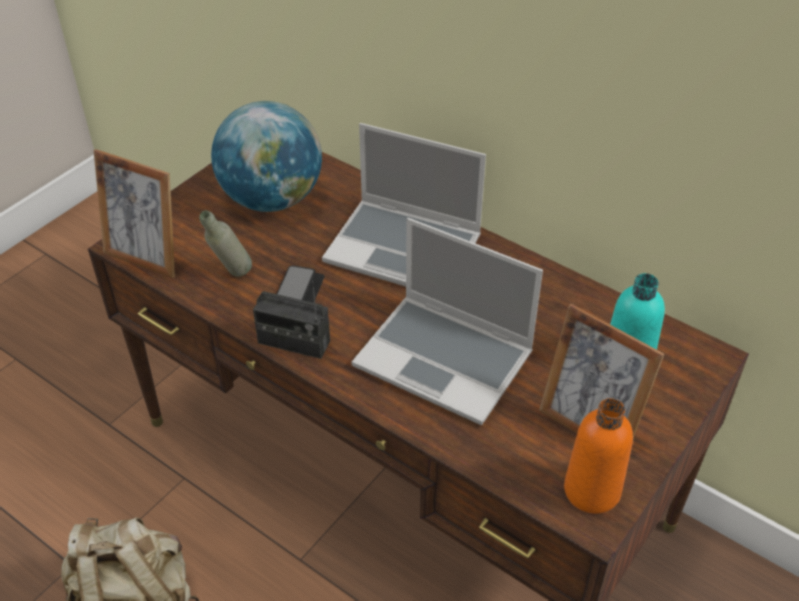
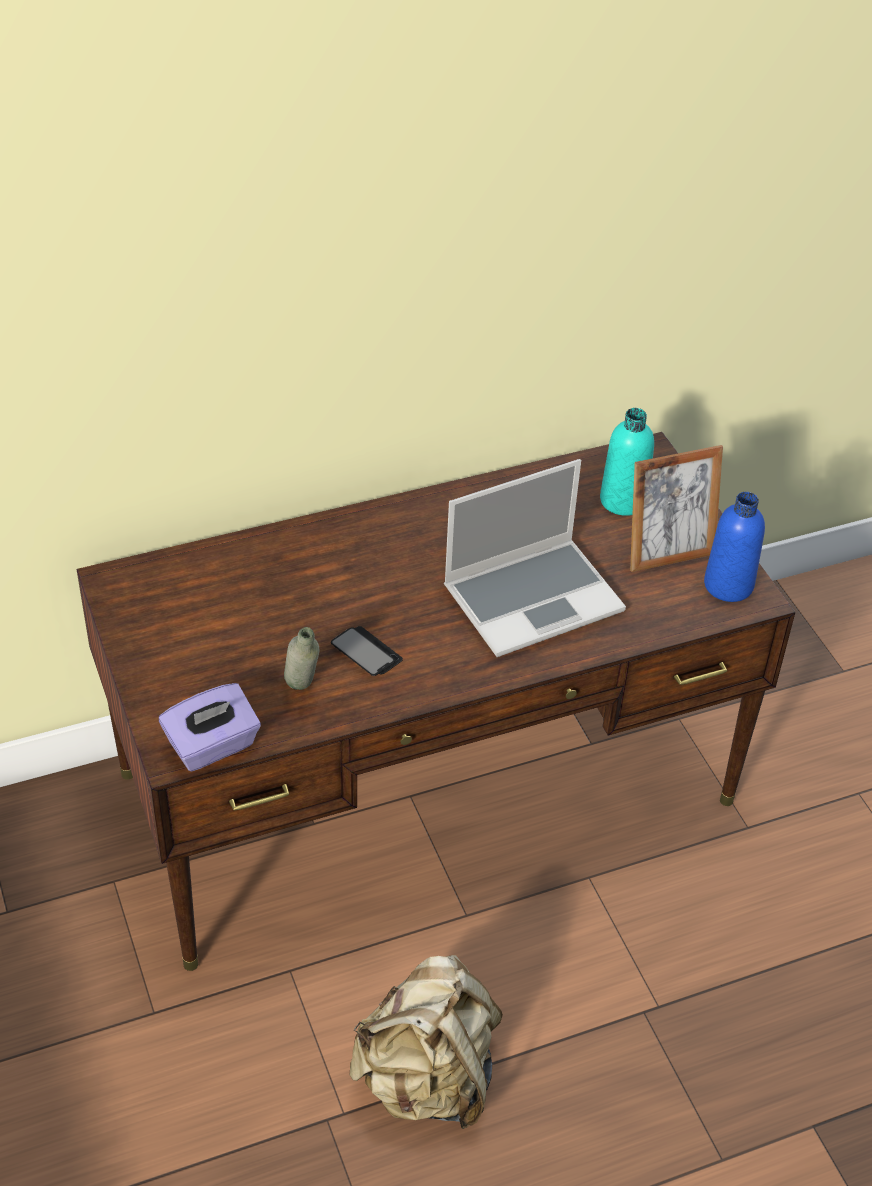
camera: 60 degrees left, 0 degrees up
picture frame [93,149,175,278] -> purple tissue box [159,683,261,772]
globe [211,101,322,212] -> none
radio [253,281,330,359] -> none
laptop [322,123,486,287] -> none
orange bottle [564,398,633,514] -> blue bottle [704,492,765,602]

